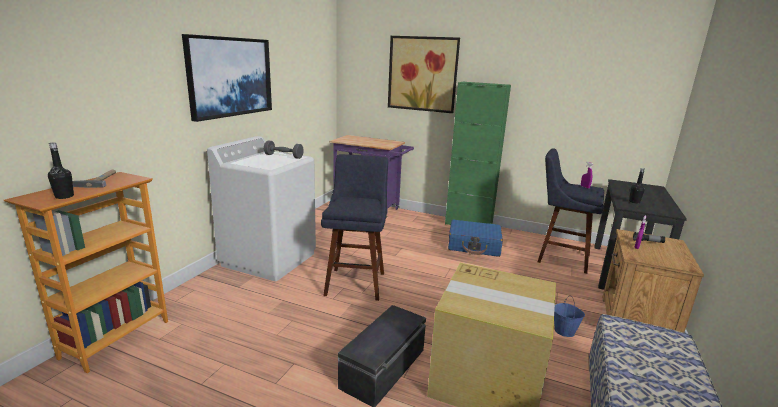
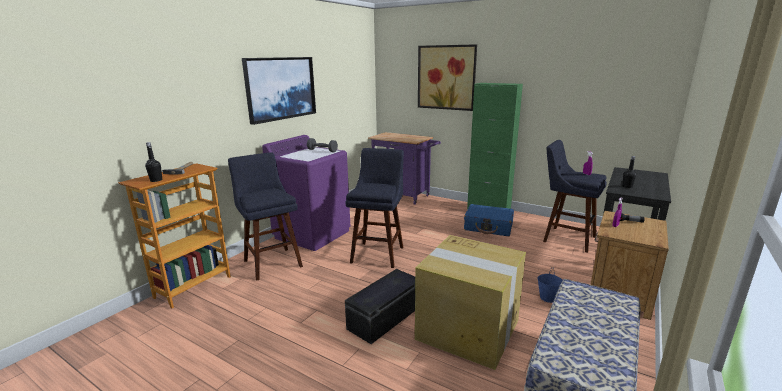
camera: 10 degrees right, 0 degrees up
white washing machine [207,136,316,281] -> purple washing machine [262,135,350,251]
none -> blue stool [228,152,303,281]

